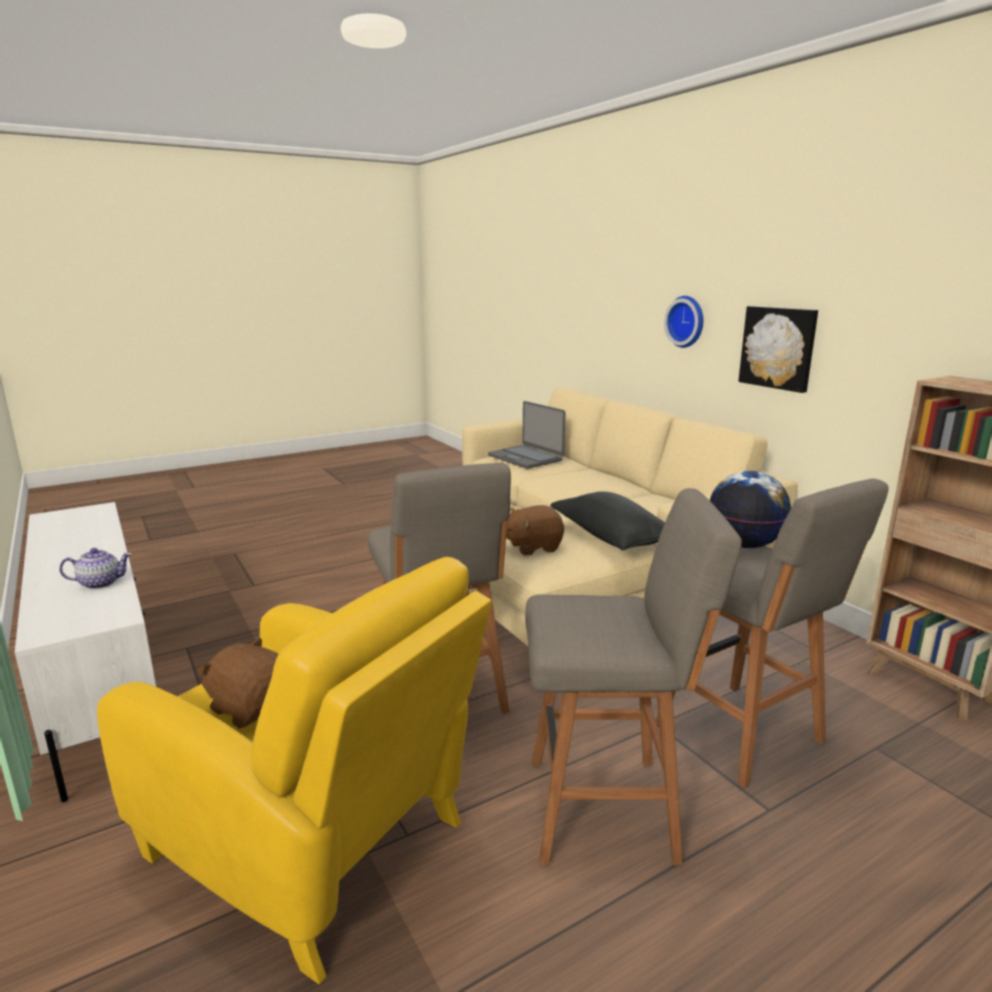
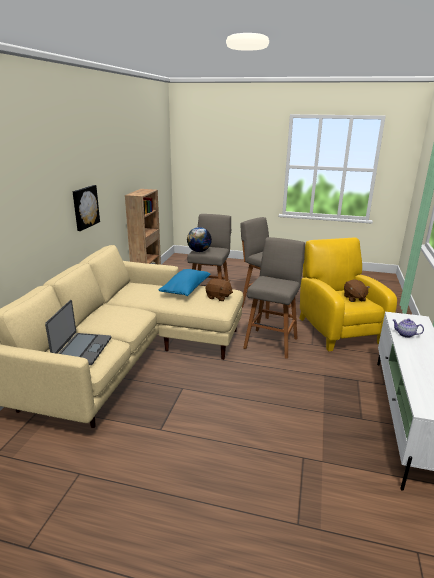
camera: 135 degrees left, 5 degrees up
black pillow [550,491,665,551] -> blue pillow [158,269,210,296]
wall clock [664,296,703,348] -> none

